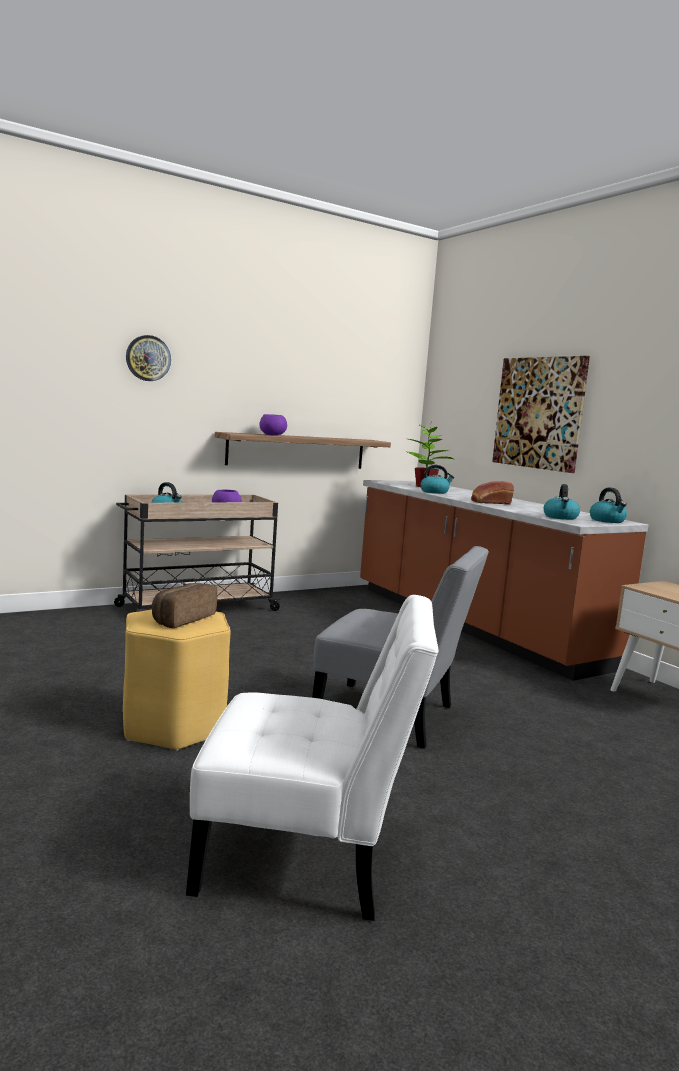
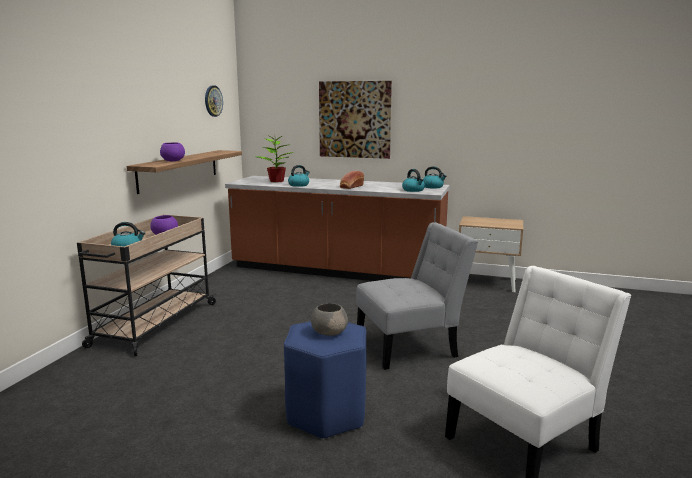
camera: 40 degrees left, 5 degrees up
yellow stool [123,609,231,751] -> blue stool [284,321,366,439]
wall clock [126,335,171,381] -> wall clock moved to [205,85,223,117]
bread [152,583,217,628] -> grey bowl [311,303,348,336]

